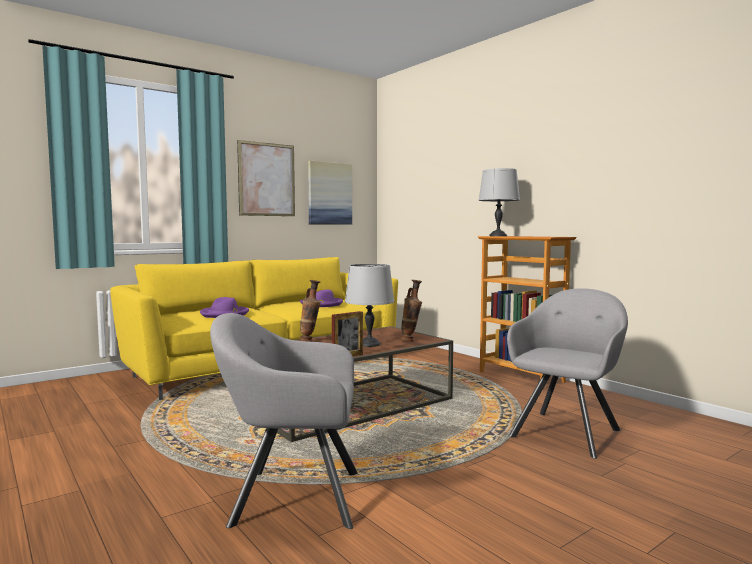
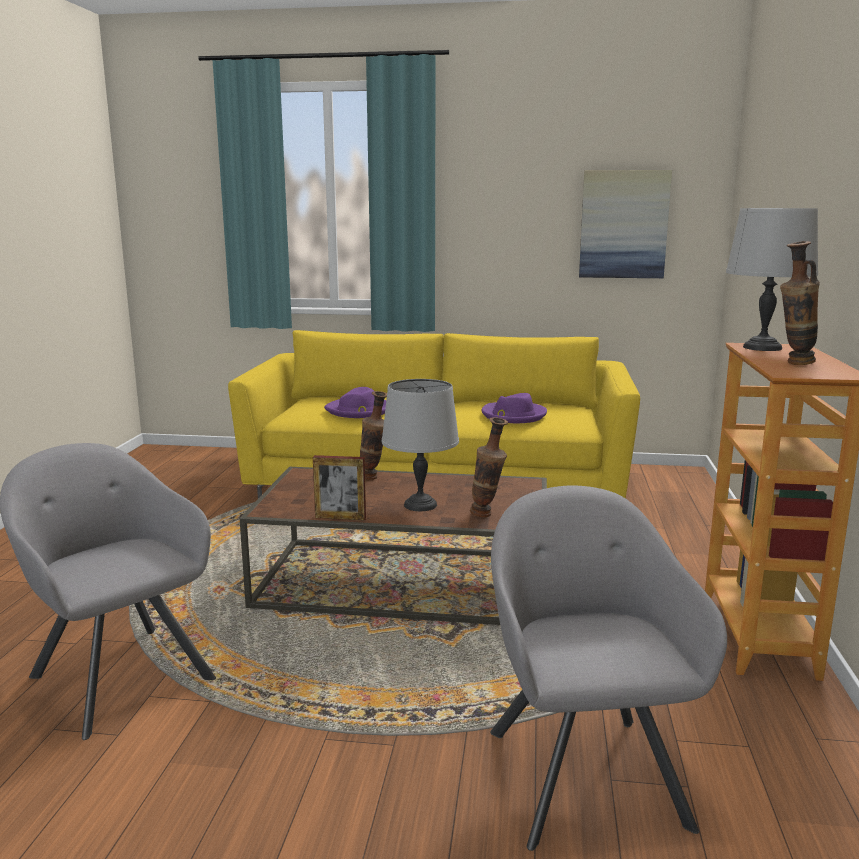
camera: 45 degrees right, 10 degrees up
picture [237,140,295,216] -> none
grey armchair [507,288,628,459] -> grey armchair turned 90 degrees counterclockwise [490,486,727,851]
none -> vase [780,241,820,365]

